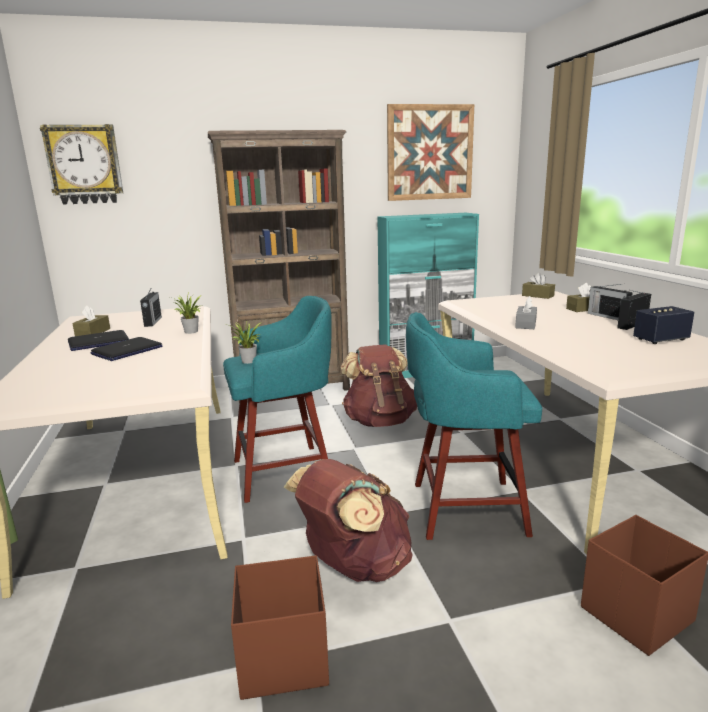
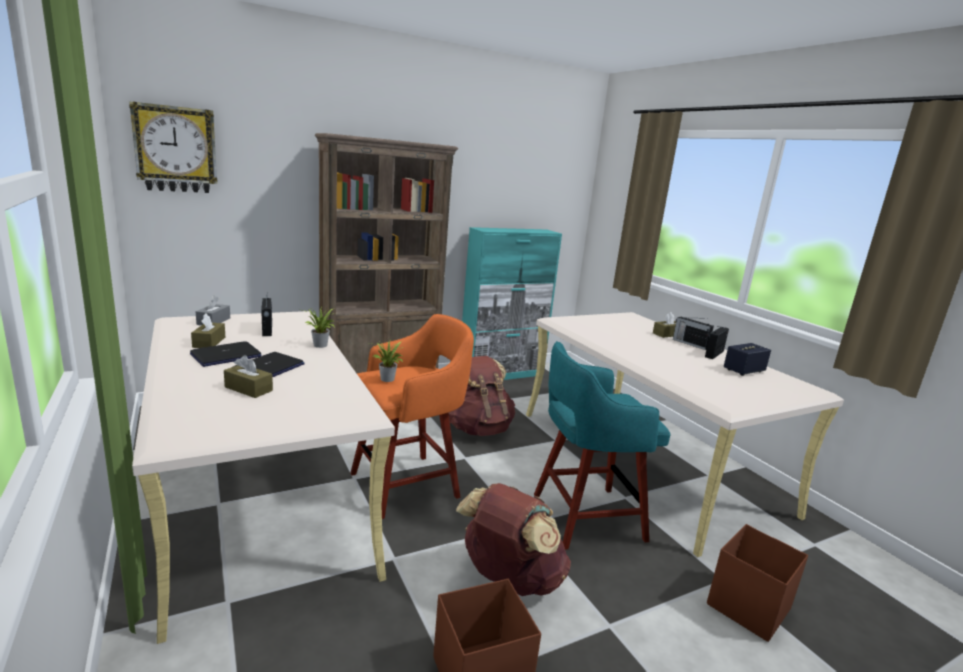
camera: 15 degrees left, 0 degrees up
turquoise stool [223,296,332,503] -> orange stool [350,314,474,519]
picture [387,104,474,201] -> none
grey tissue box [515,296,537,329] -> grey tissue box moved to [196,295,230,325]
brown tissue box [522,273,555,299] -> brown tissue box moved to [224,355,273,398]

